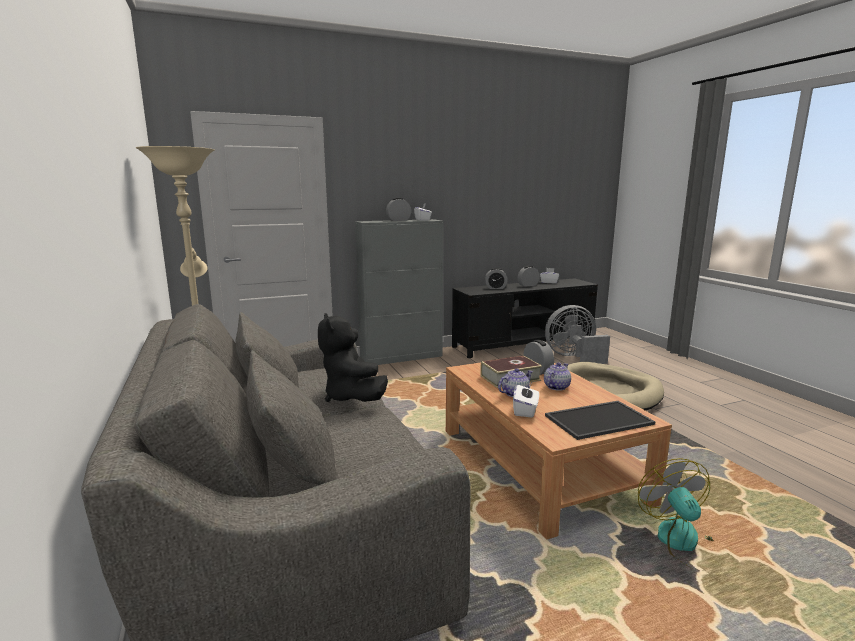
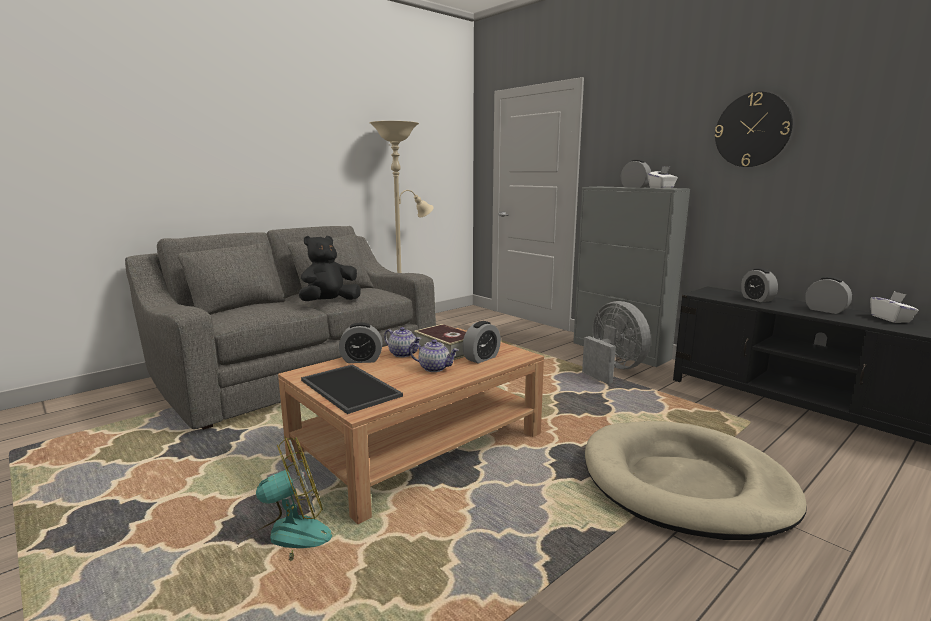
camera: 70 degrees right, 0 degrees up
white tissue box [513,385,539,418] -> alarm clock [339,322,383,363]
grey fan [545,305,610,364] -> grey fan moved to [582,301,651,384]
none -> wall clock [715,92,793,167]

